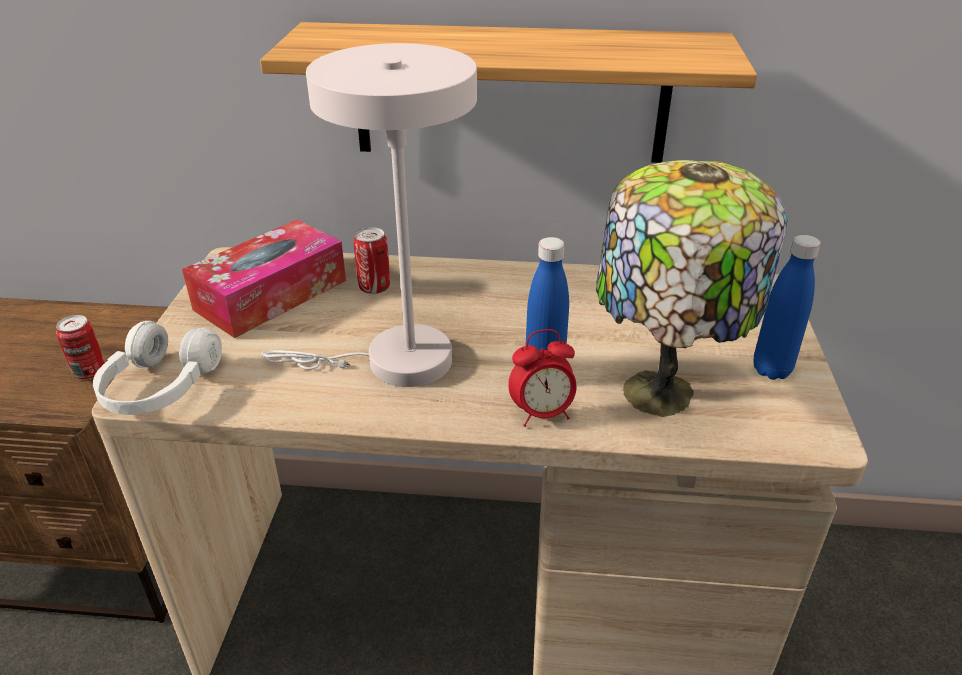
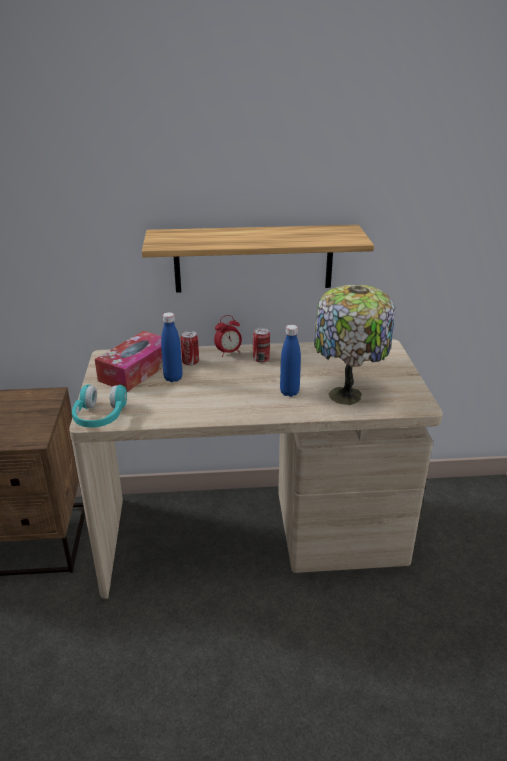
camera: 10 degrees left, 5 degrees down
can [56,315,104,379] -> can moved to [253,328,270,363]
white headphones [93,321,222,415] -> turquoise headphones [72,384,127,428]
white table lamp [261,43,477,387] -> none
alarm clock [508,329,576,427] -> alarm clock moved to [214,315,242,357]
blue bottle [754,235,821,380] -> blue bottle moved to [161,312,183,382]

